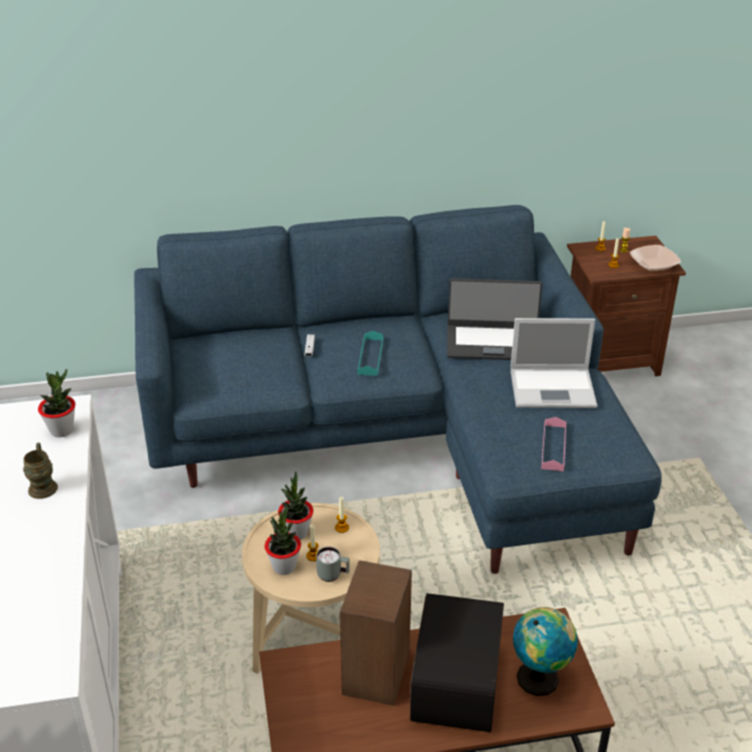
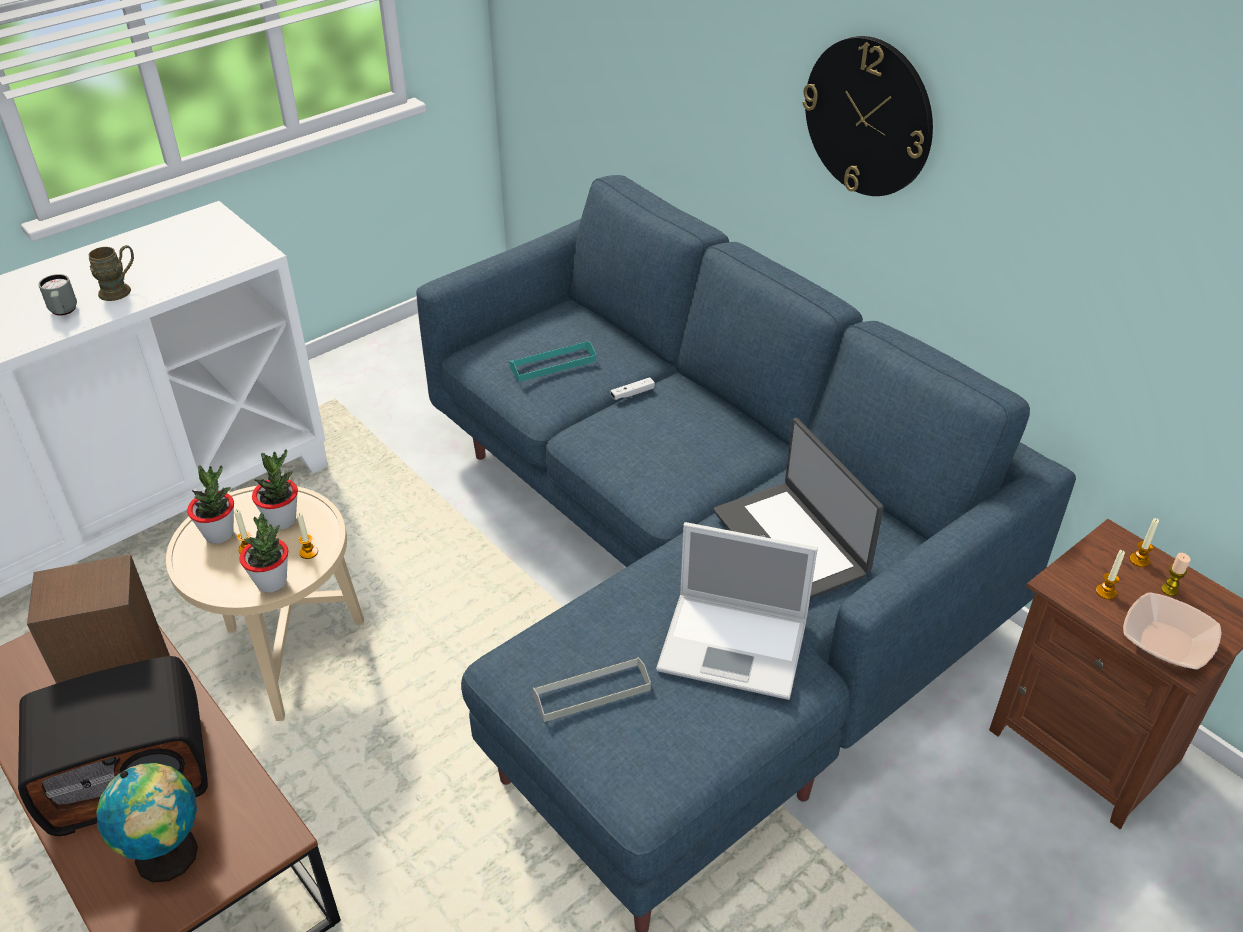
camera: 60 degrees right, 5 degrees up
potted plant [38,369,75,437] -> potted plant moved to [240,512,288,593]
grey mug [316,547,350,582] -> grey mug moved to [38,274,77,316]
turquoise tray [358,331,383,376] -> turquoise tray moved to [509,341,596,382]
laptop [511,318,597,408] -> laptop turned 45 degrees counterclockwise [656,522,818,700]
pink tray [541,417,566,471] -> grey tray [533,657,651,722]
none -> wall clock [803,36,933,196]

